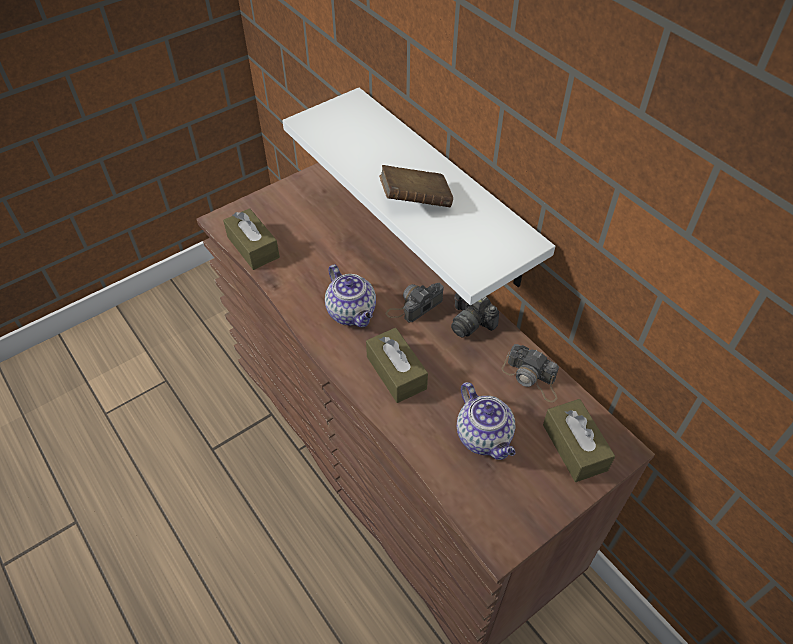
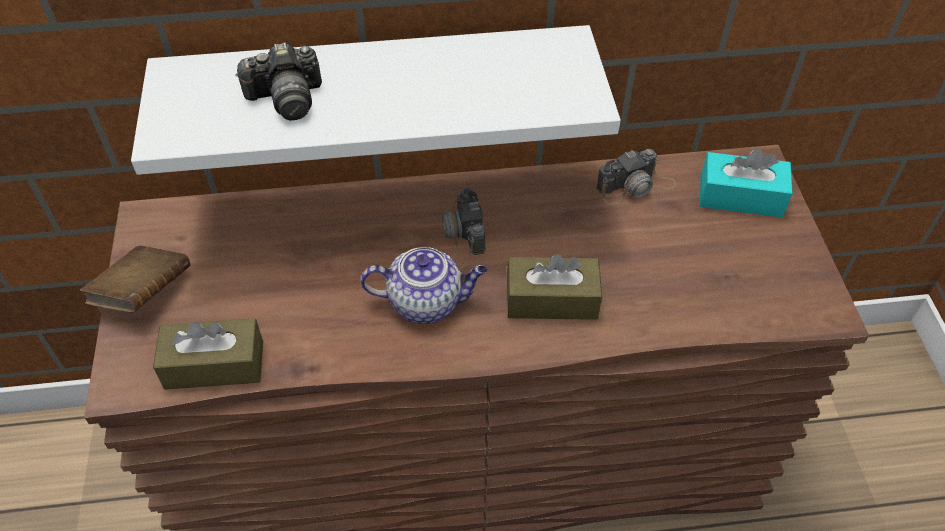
camera: 60 degrees left, 0 degrees up
brown book [379,165,453,207] -> brown book moved to [80,246,190,312]
camera [451,293,499,337] -> camera moved to [235,43,322,121]
teapot [457,382,515,460] -> none
brown tissue box [543,399,615,482] -> turquoise tissue box [700,148,793,217]

